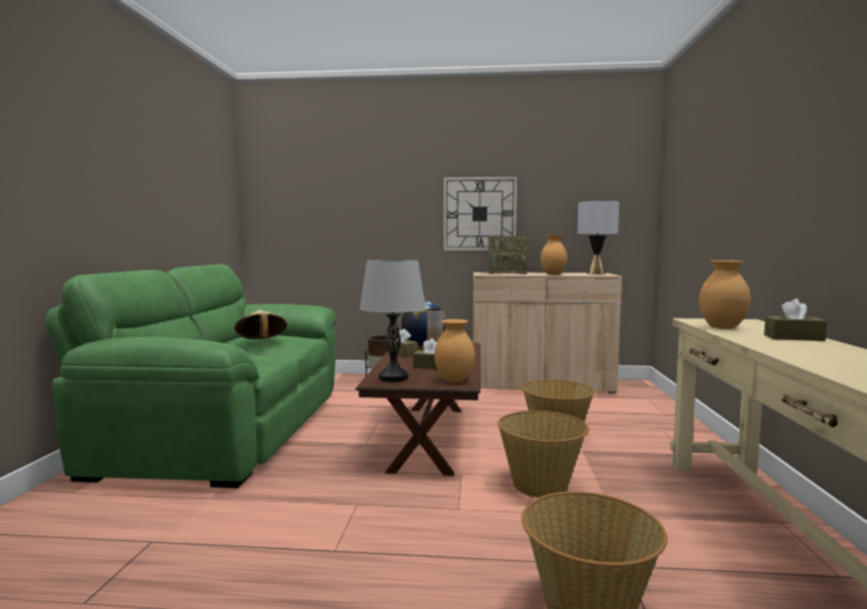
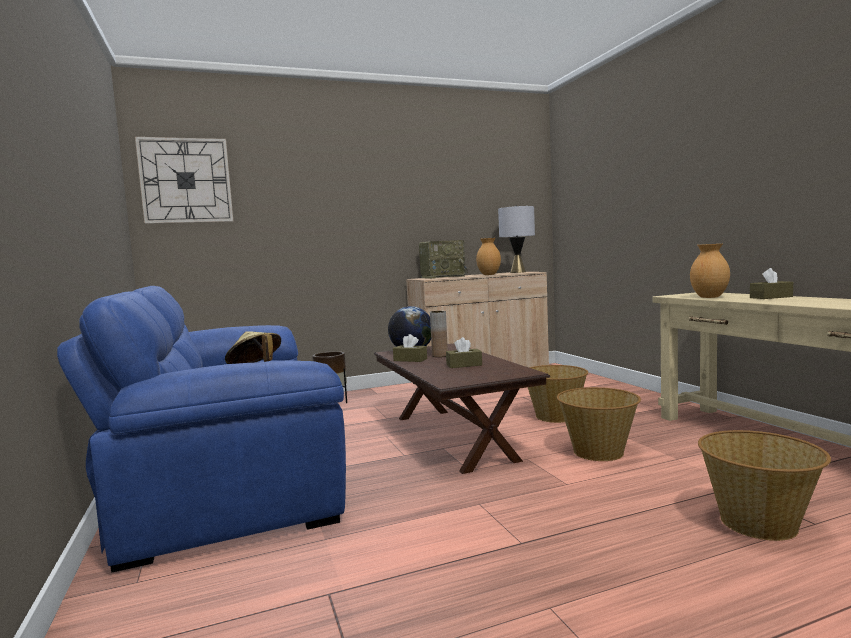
camera: 25 degrees left, 0 degrees up
green sofa [45,264,337,488] -> blue sofa [57,286,346,572]
grey table lamp [360,260,426,382] -> none
brown vase [434,319,475,382] -> none
wall clock [444,177,517,250] -> wall clock moved to [135,137,233,224]

